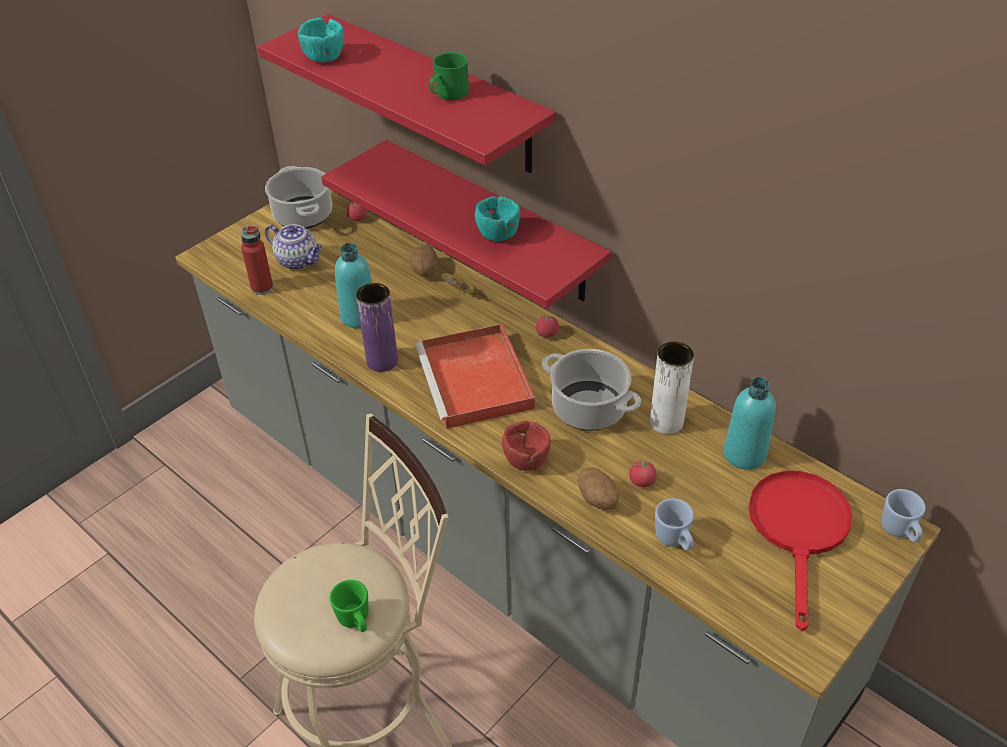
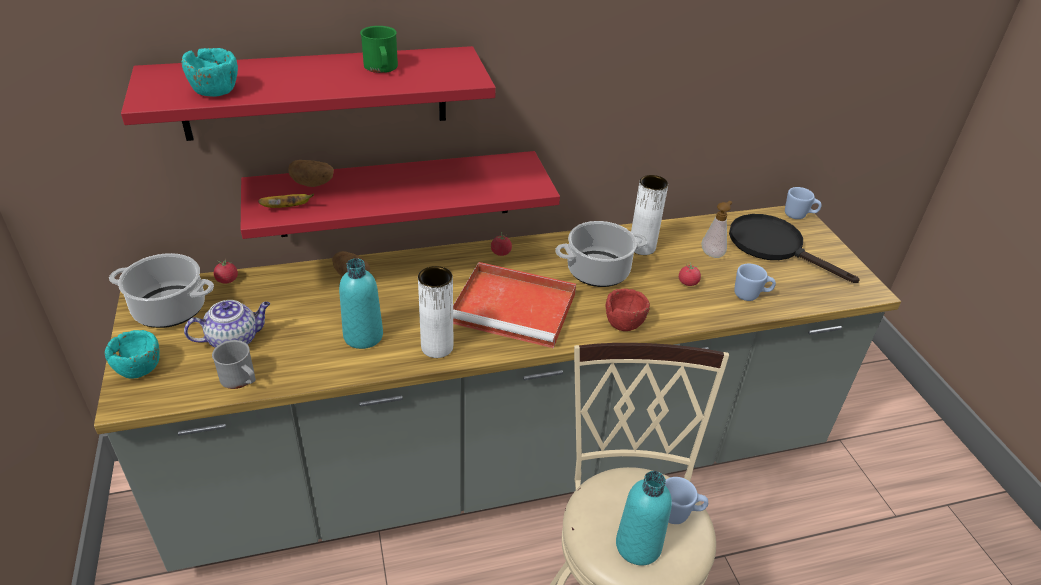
camera: 60 degrees left, 5 degrees down
red bottle [241,226,273,295] -> grey mug [212,340,256,389]
green mug [330,580,368,632] -> blue mug [665,477,708,524]
purple vase [356,283,398,372] -> white vase [418,266,453,358]
banana [441,273,477,295] -> banana moved to [258,194,314,208]
turquoise bowl [475,196,520,241] -> turquoise bowl moved to [105,330,160,379]
potato [578,468,619,510] -> potato moved to [288,160,334,187]
turquoise bottle [724,377,776,470] -> turquoise bottle moved to [616,471,672,566]
red frying pan [748,471,853,631] -> black frying pan [729,214,860,283]
none -> soap dispenser [701,201,732,258]

